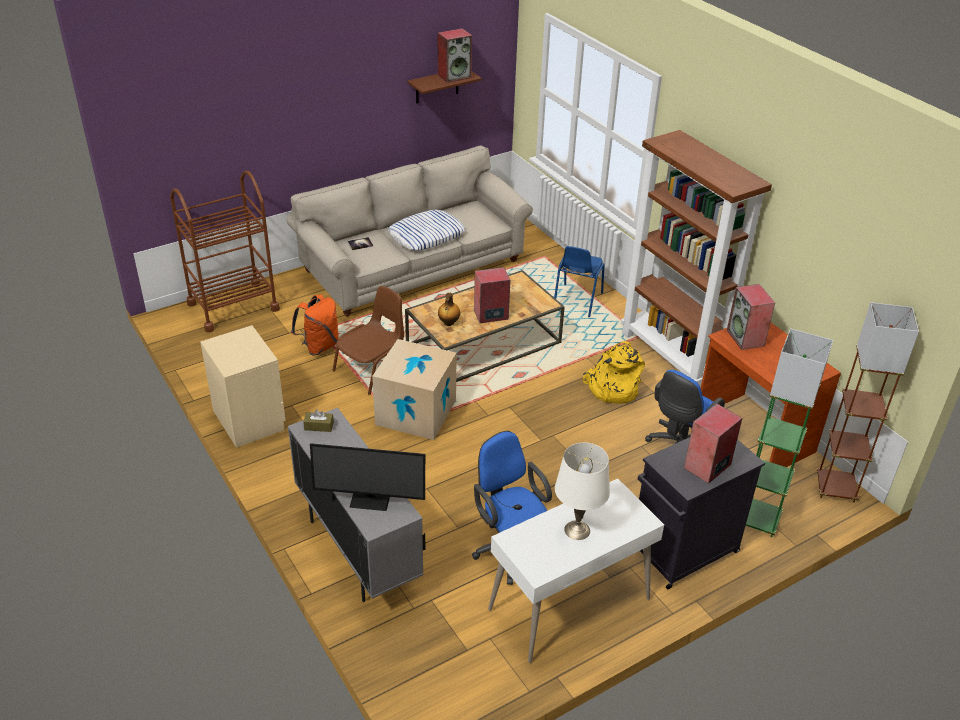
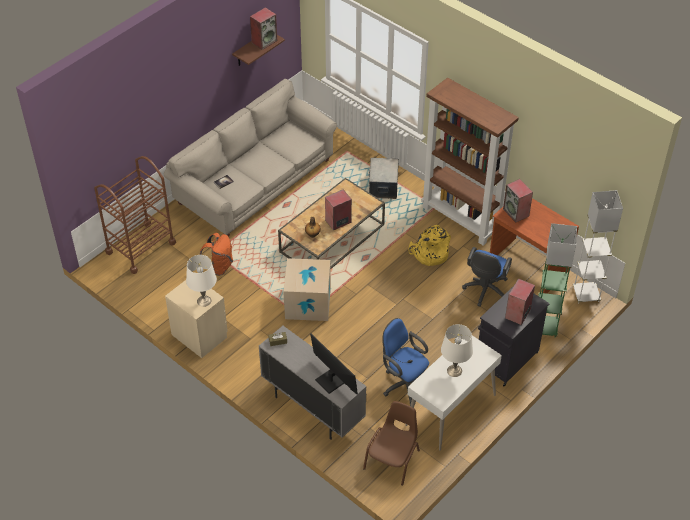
camera: 15 degrees left, 10 degrees up
monitor [310,443,425,511] -> monitor turned 120 degrees counterclockwise [310,333,358,394]
brown chair [332,286,404,395] -> brown chair moved to [363,401,420,486]
pillow [388,210,465,251] -> none
blue chair [554,246,605,317] -> storage box [368,158,399,199]
brown floor lamp [817,302,919,503] -> white floor lamp [573,190,623,304]
none -> white table lamp [186,255,217,307]

